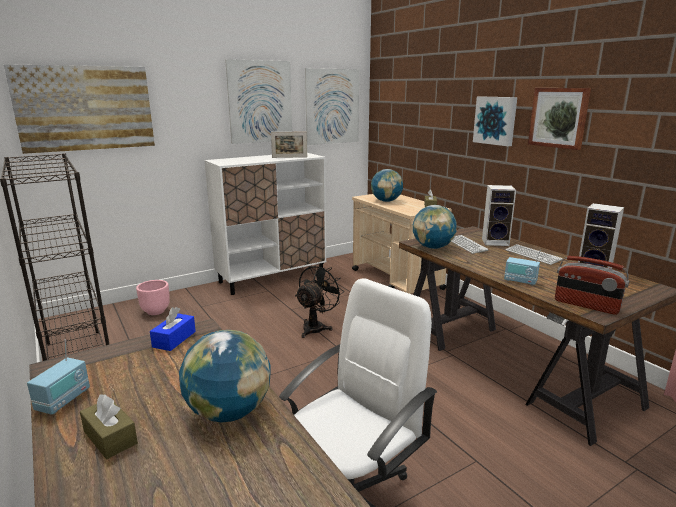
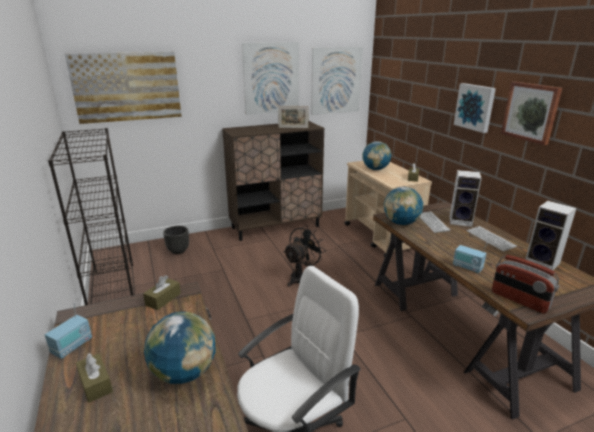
camera: 10 degrees right, 5 degrees up
pink planter [136,280,170,315] -> black planter [163,226,189,254]
blue tissue box [150,307,196,351] -> brown tissue box [143,275,181,310]
white cabinet [204,153,326,295] -> brown cabinet [222,121,324,241]

